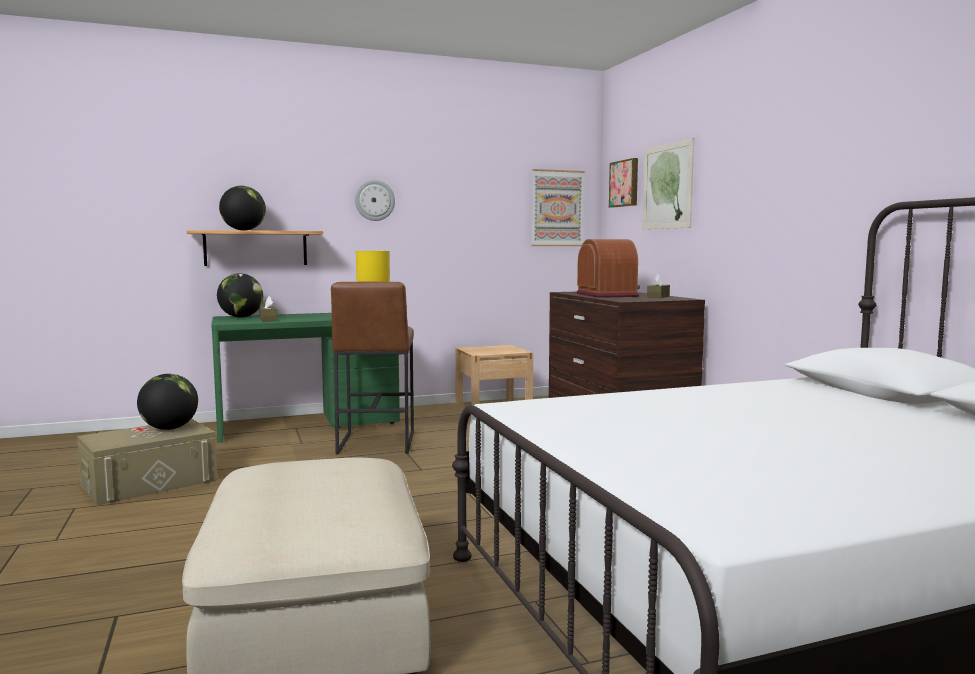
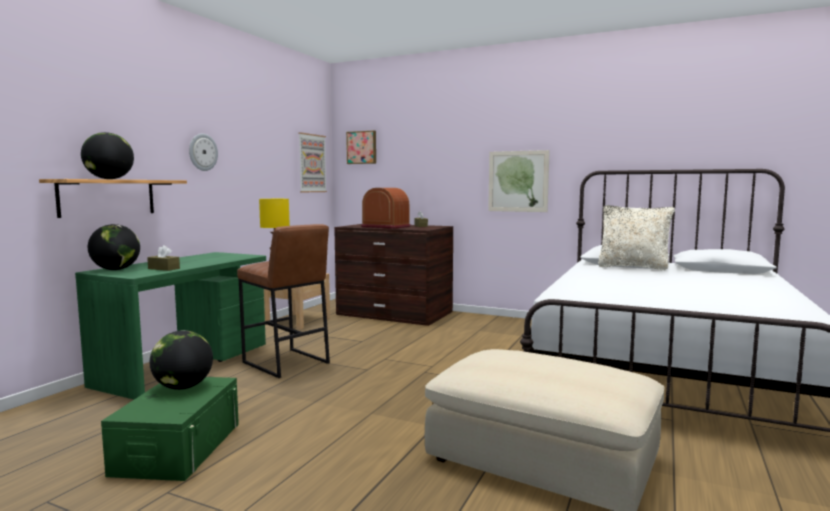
camera: 45 degrees left, 0 degrees up
beige storage box [77,419,217,505] -> green storage box [101,377,239,481]
picture [642,138,694,229] -> picture moved to [488,150,550,212]
none -> beige pillow [598,205,675,271]

